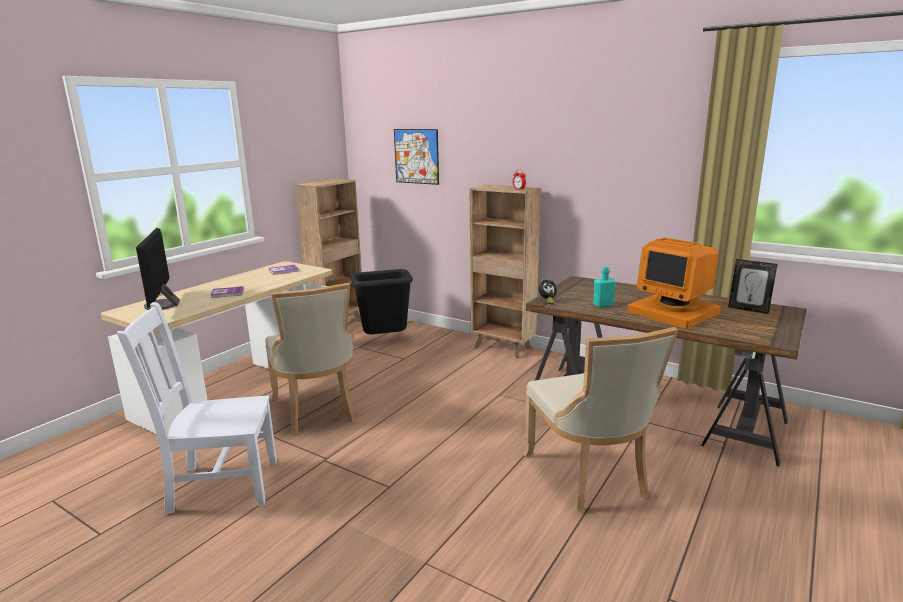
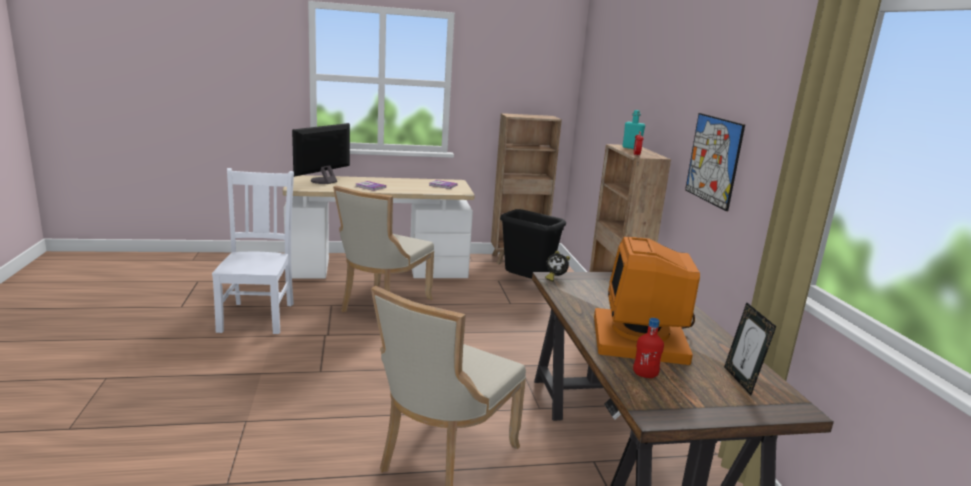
camera: 45 degrees right, 0 degrees up
white chair [117,302,277,515] -> white chair turned 45 degrees clockwise [212,168,294,334]
picture [394,129,439,185] -> picture moved to [685,113,745,211]
turquoise bottle [593,266,616,307] -> turquoise bottle moved to [622,110,645,149]
none -> red bottle [633,318,664,378]

